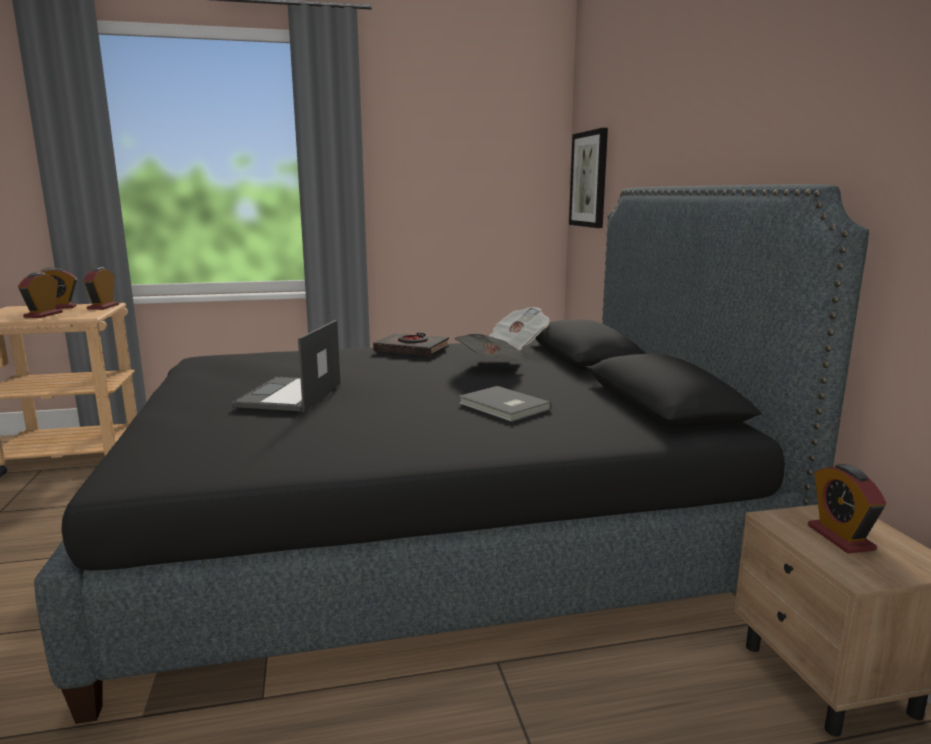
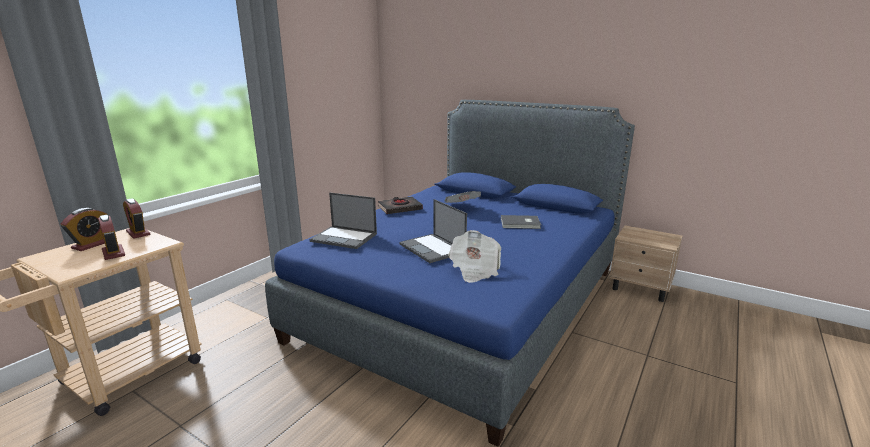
camera: 45 degrees left, 5 degrees up
black bed [34,184,869,724] -> blue bed [265,100,635,447]
newspaper [489,307,550,350] -> newspaper moved to [448,230,501,283]
picture [569,128,608,228] -> none
alarm clock [808,464,886,553] -> none
none -> laptop [309,193,377,249]

